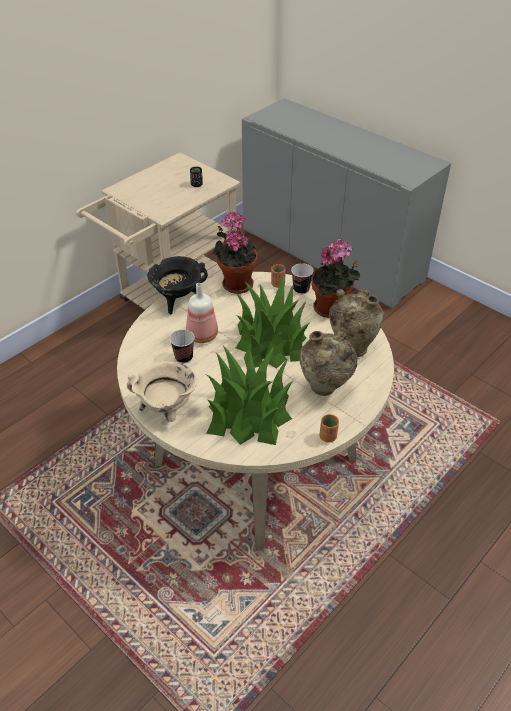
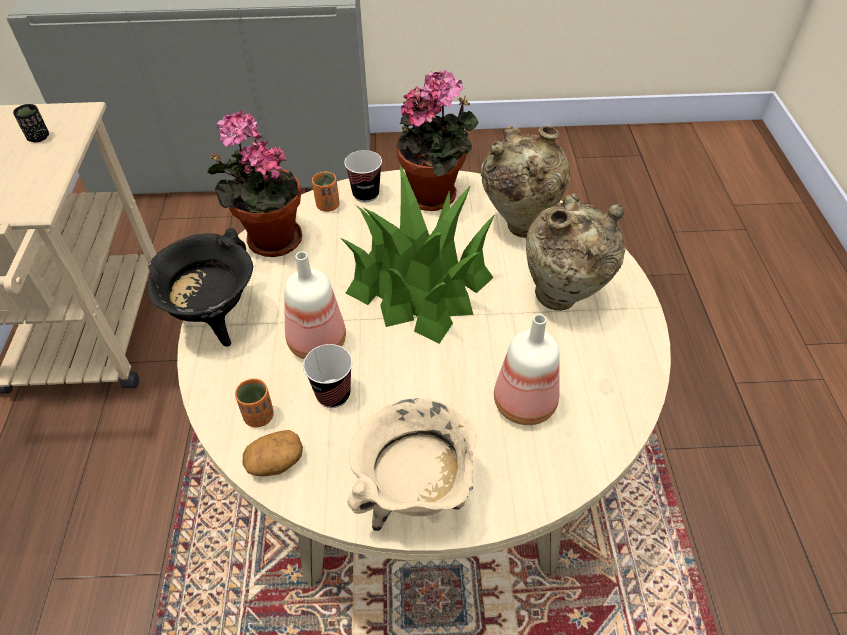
camera: 45 degrees left, 5 degrees up
potted plant [206,346,293,445] -> bottle [494,314,560,425]
orange cup [320,414,339,443] -> orange cup moved to [235,378,274,428]
none -> potato [243,430,303,476]

